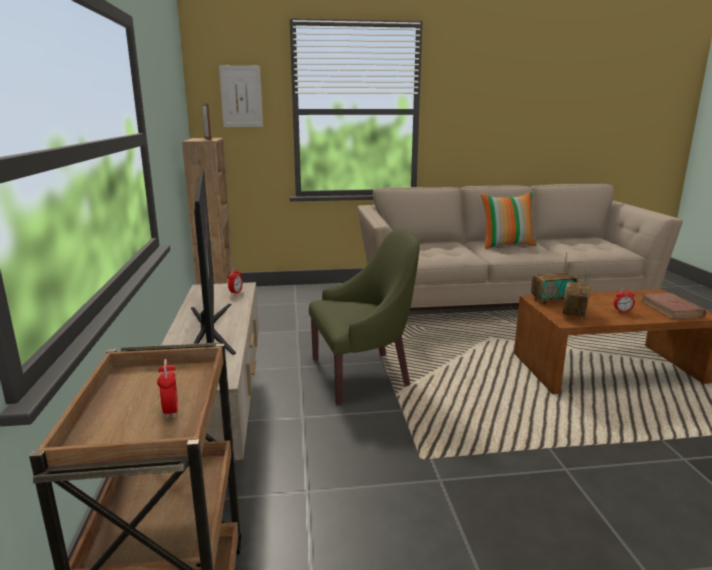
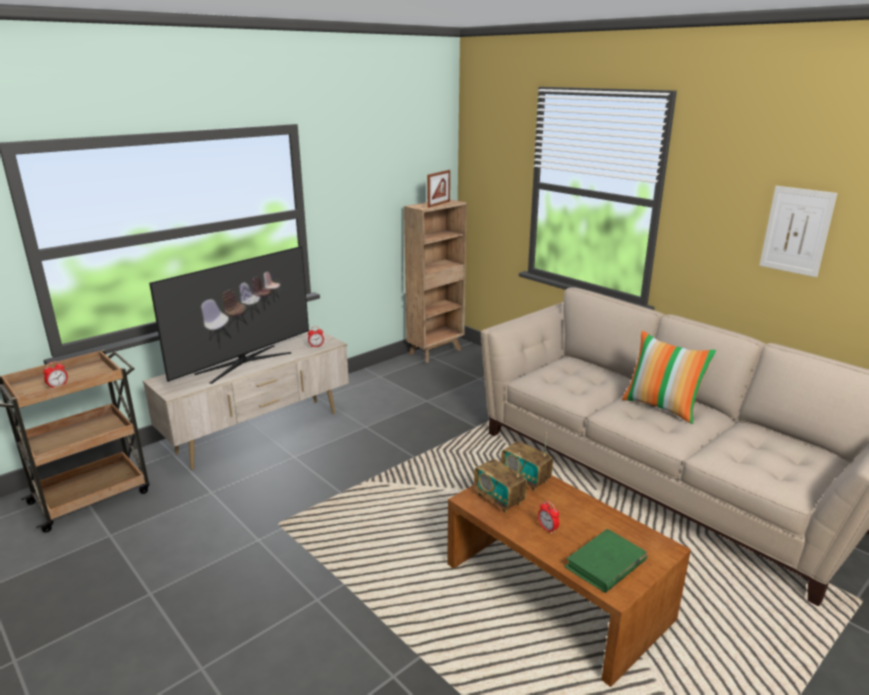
camera: 55 degrees right, 5 degrees up
picture [219,65,263,127] -> picture moved to [759,186,837,277]
green armchair [309,229,420,405] -> none
radio [562,270,591,321] -> radio turned 120 degrees counterclockwise [474,452,527,513]
brown book [640,293,706,319] -> green book [564,529,647,593]

